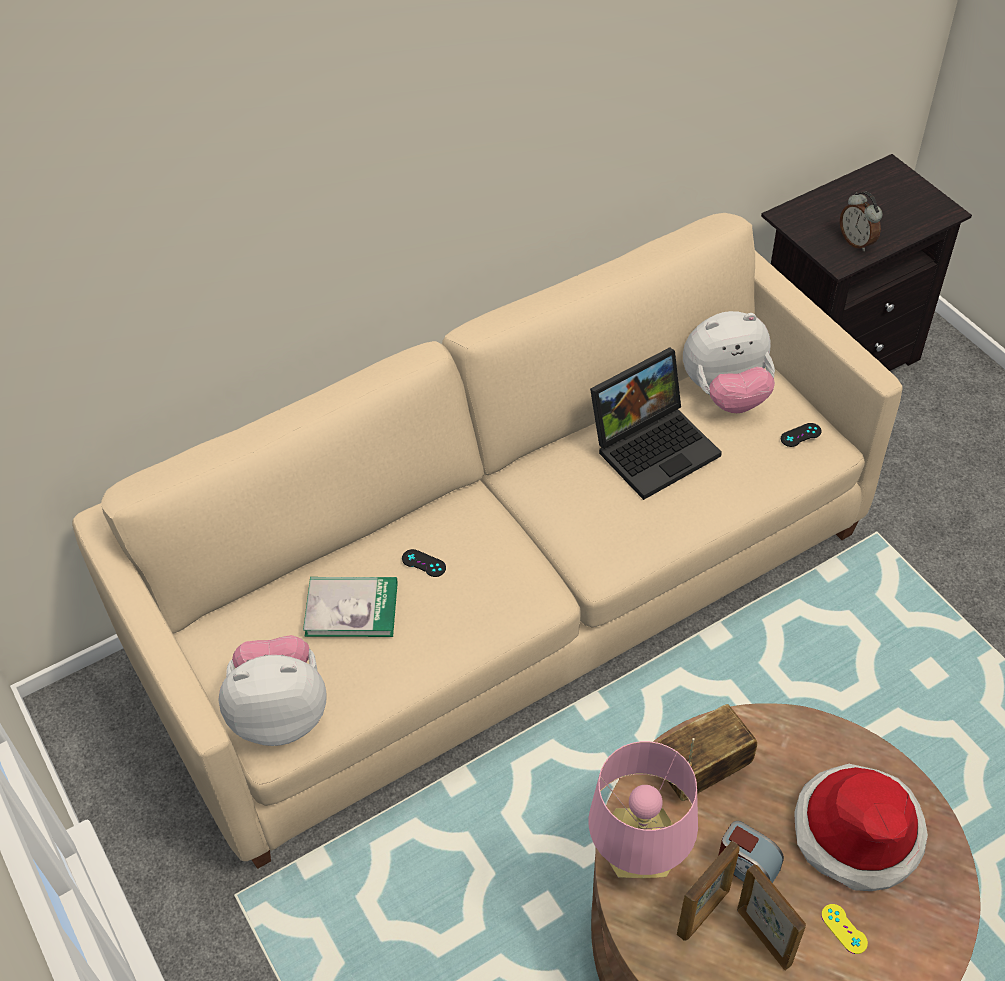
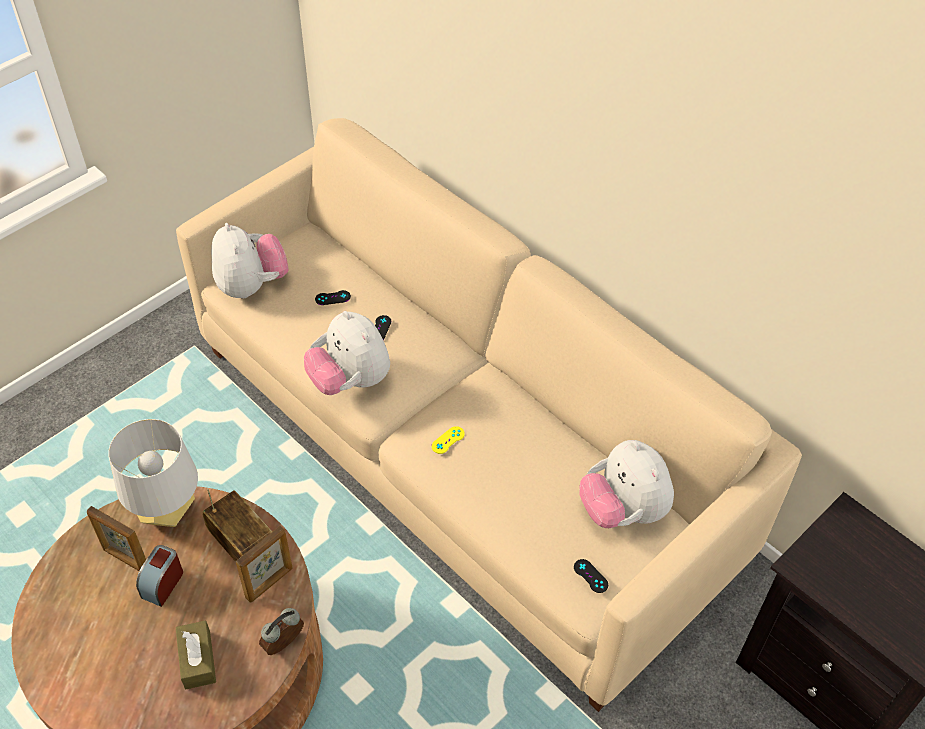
camera: 75 degrees right, 0 degrees up
book [303,577,398,637] -> black game controller [315,290,351,305]
pink table lamp [588,741,698,878] -> grey table lamp [108,419,198,527]
laptop [590,347,722,500] -> none
picture frame [737,864,806,970] -> picture frame moved to [236,525,293,602]
hat [794,764,928,891] -> brown tissue box [176,620,216,689]
yellow game controller [821,904,868,954] -> yellow game controller moved to [431,426,465,454]
alarm clock [840,192,883,251] -> alarm clock moved to [259,608,304,655]
none -> plush toy [304,311,390,395]

